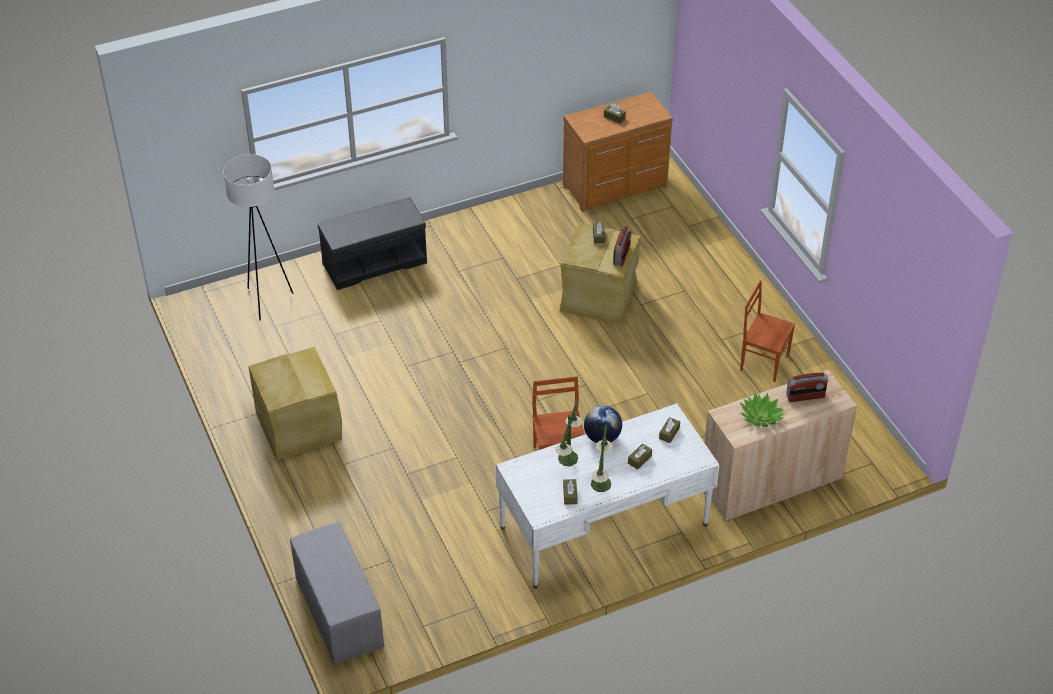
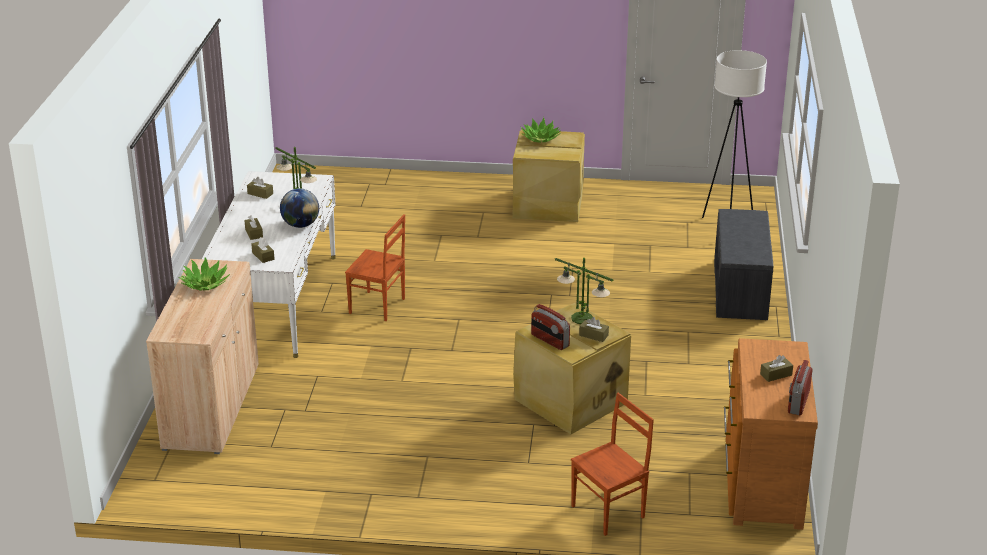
camera: 120 degrees right, 15 degrees down
grey bench [290,522,384,665] -> none
table lamp [591,425,613,492] -> table lamp moved to [555,258,613,324]
brown chair [740,280,795,382] -> brown chair moved to [571,393,654,536]
radio [786,373,828,402] -> radio moved to [788,360,812,415]
none -> potted plant [520,117,561,143]

